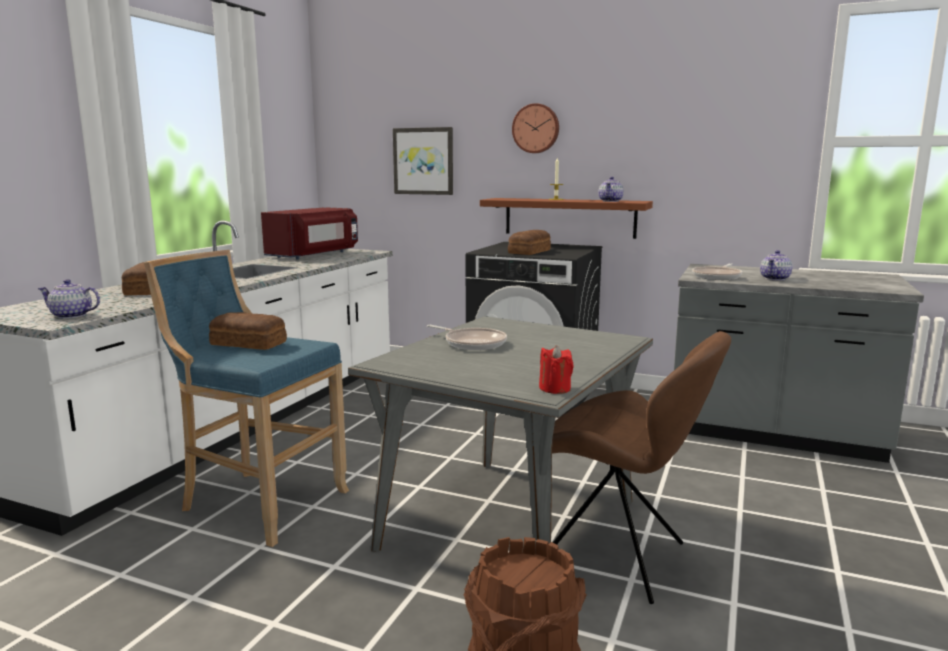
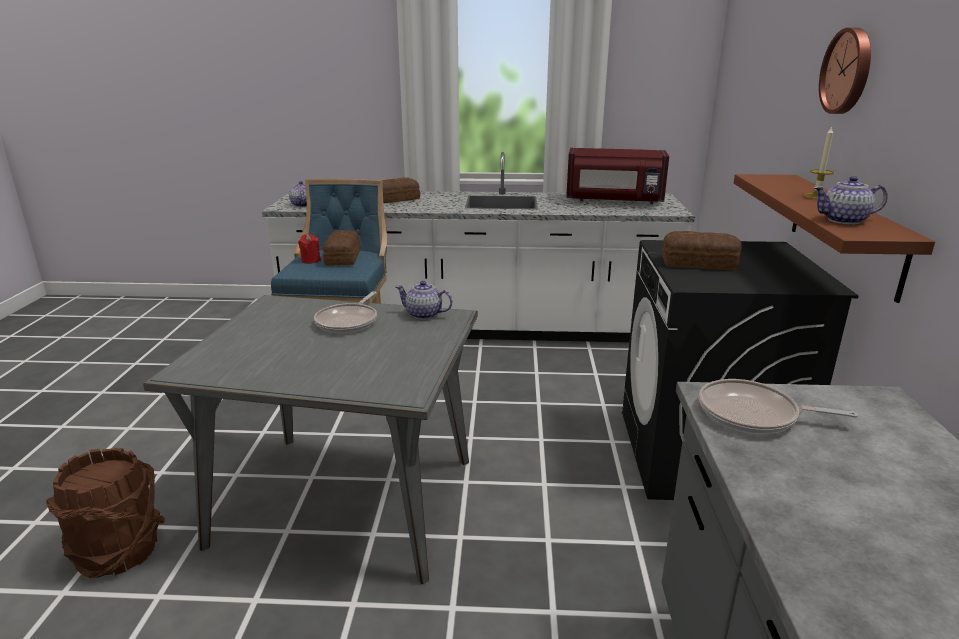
camera: 70 degrees right, 10 degrees up
picture [393,127,453,195] -> none
red candle [539,345,574,394] -> red candle moved to [298,234,321,264]
brown chair [552,331,731,604] -> none
teapot [760,250,793,281] -> teapot moved to [395,281,453,320]

